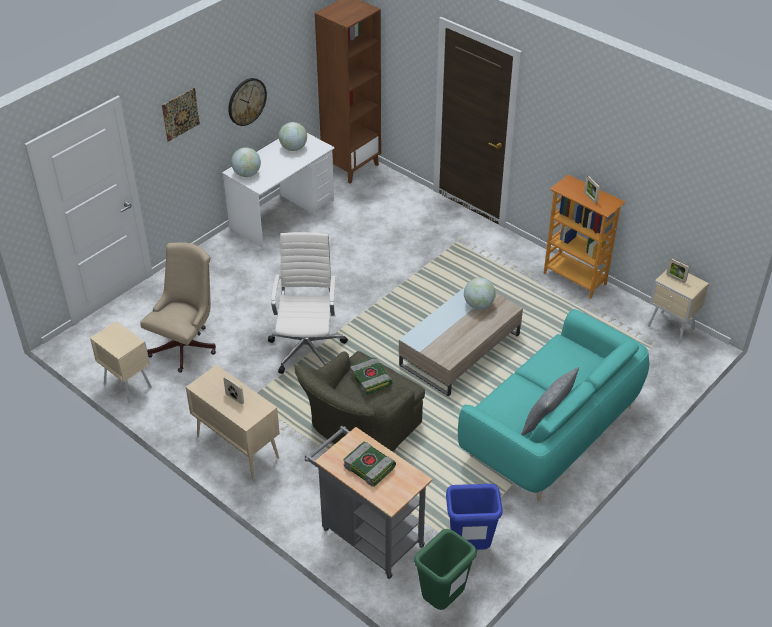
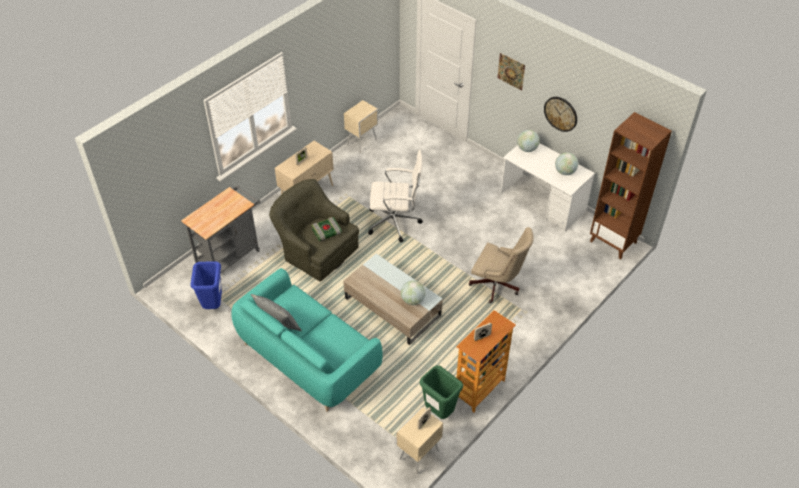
camera: 90 degrees right, 5 degrees up
beige office chair [140,242,216,373] -> beige office chair moved to [469,227,534,303]
book [343,442,396,487] -> none
green trash can [414,529,477,610] -> green trash can moved to [420,365,463,419]

